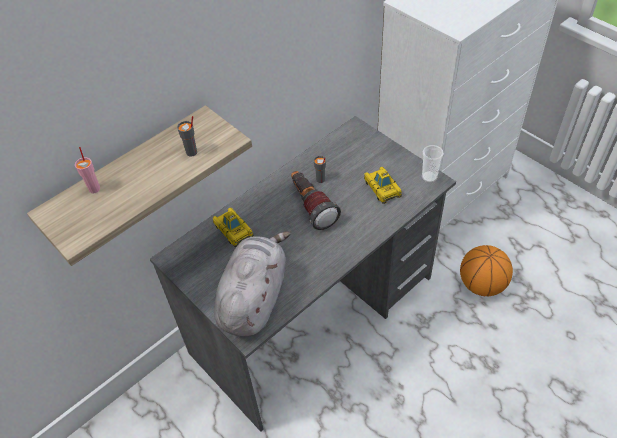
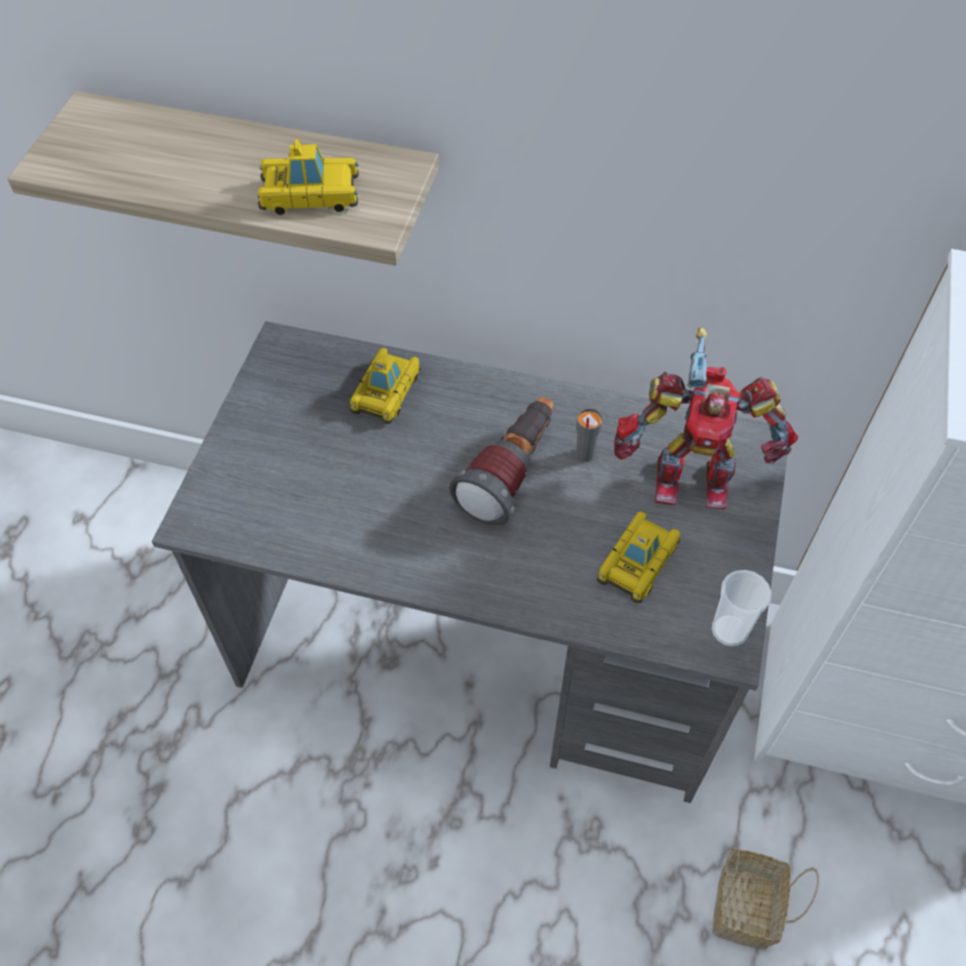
camera: 55 degrees right, 5 degrees up
pink cup [75,147,100,194] -> none
grey cup [177,116,197,157] -> toy car [256,139,359,215]
grey plush toy [214,231,290,336] -> none
basketball [460,245,513,296] -> basket [713,846,819,950]
none -> toy robot [614,327,798,510]

